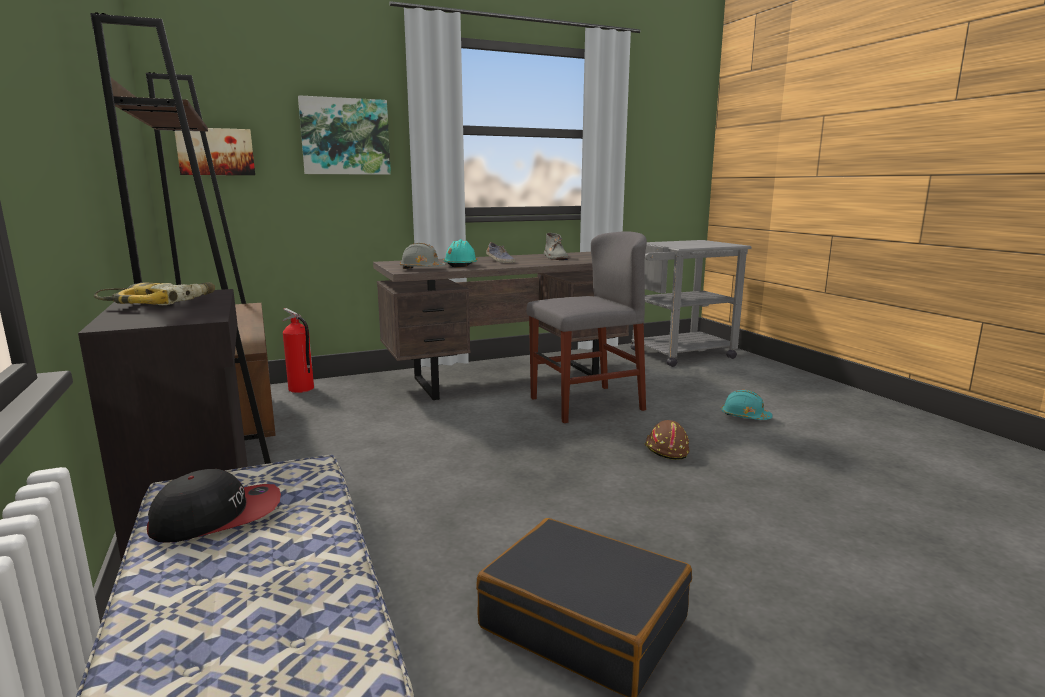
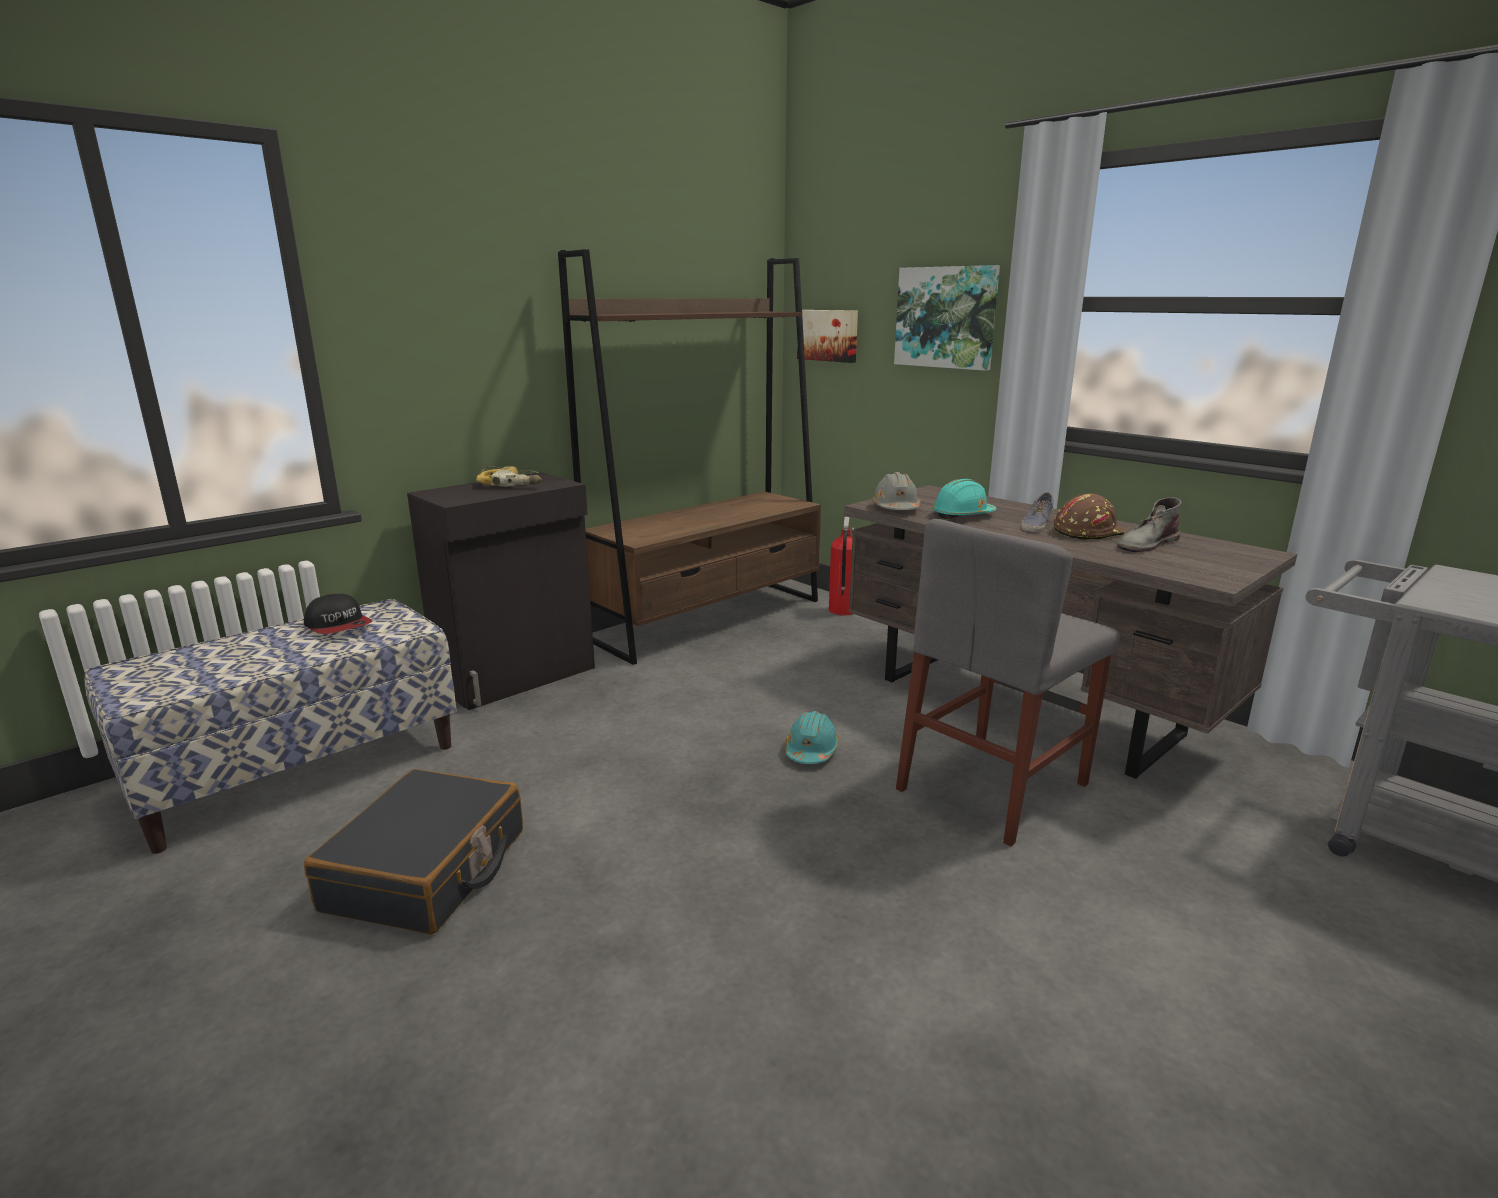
camera: 70 degrees right, 5 degrees up
grey chair [526,231,647,423] -> grey chair turned 90 degrees clockwise [896,519,1120,847]
brown hard hat [644,420,689,460] -> brown hard hat moved to [1054,493,1125,540]
turquoise hard hat [721,390,773,420] -> turquoise hard hat moved to [785,711,839,764]

